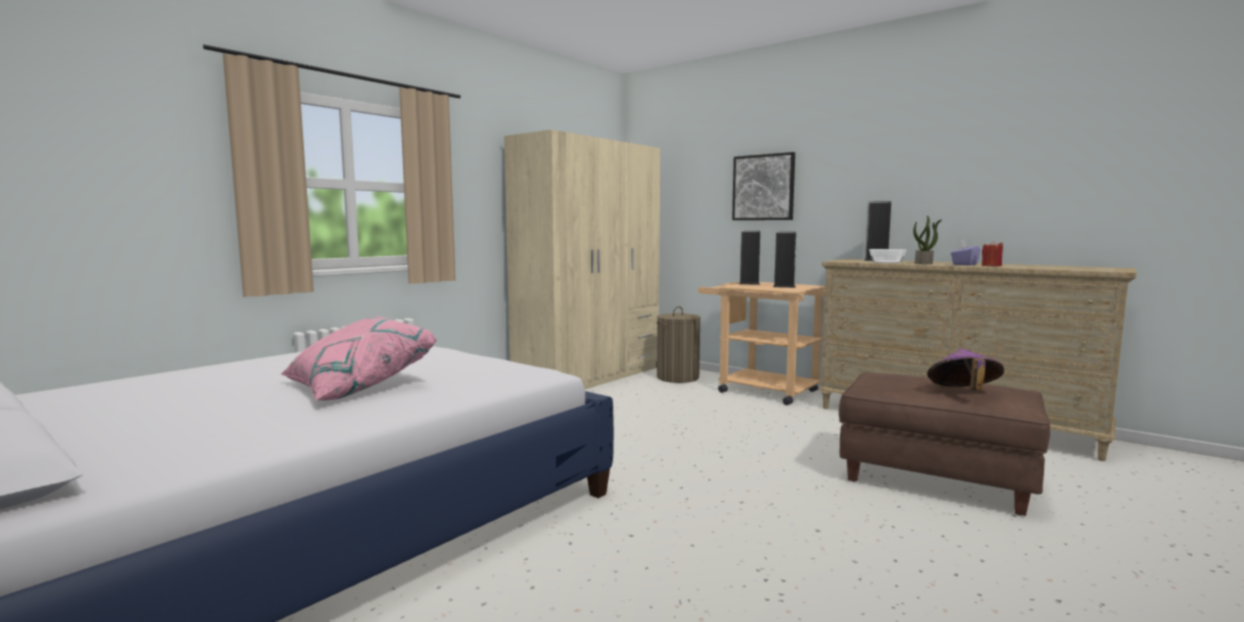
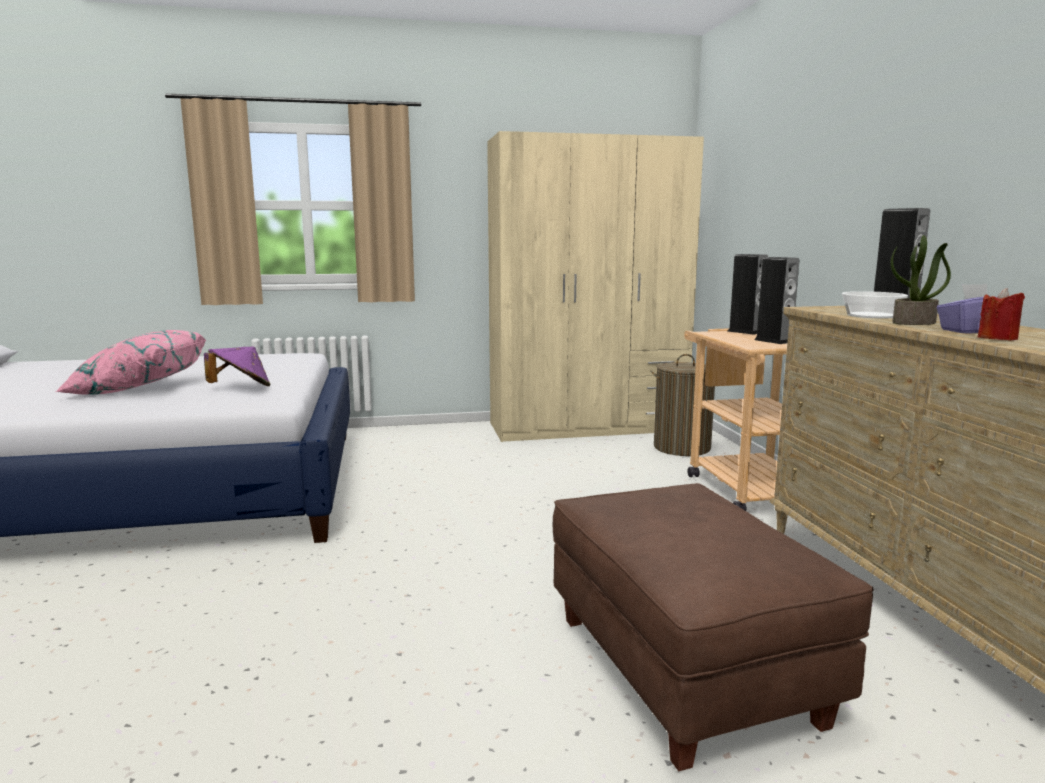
camera: 40 degrees right, 5 degrees up
picture [732,152,795,220] -> none
purple hat [927,349,1004,391] -> purple hat moved to [204,346,270,386]

